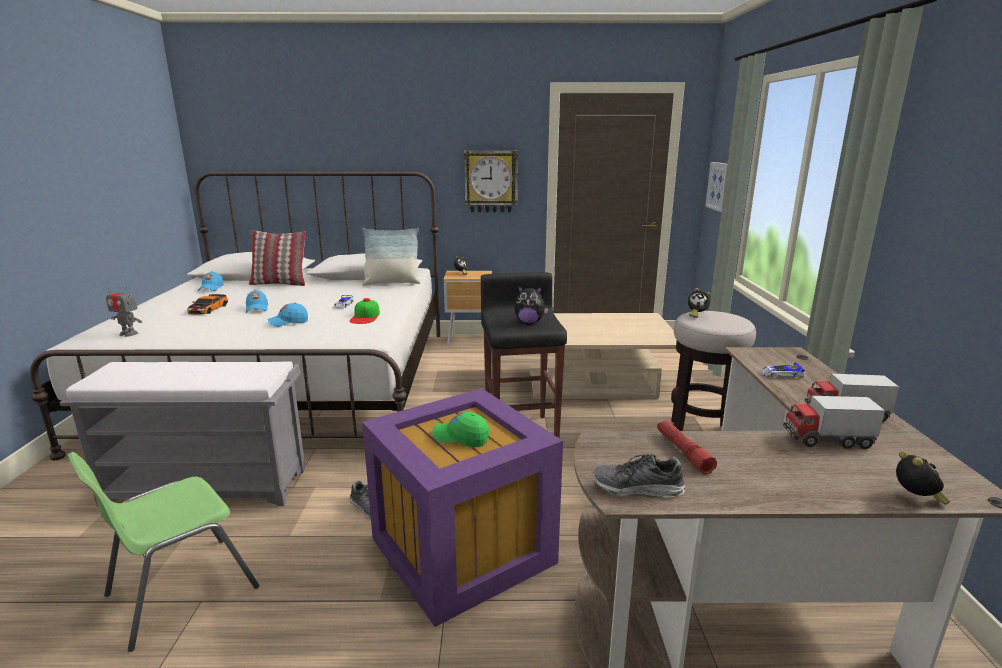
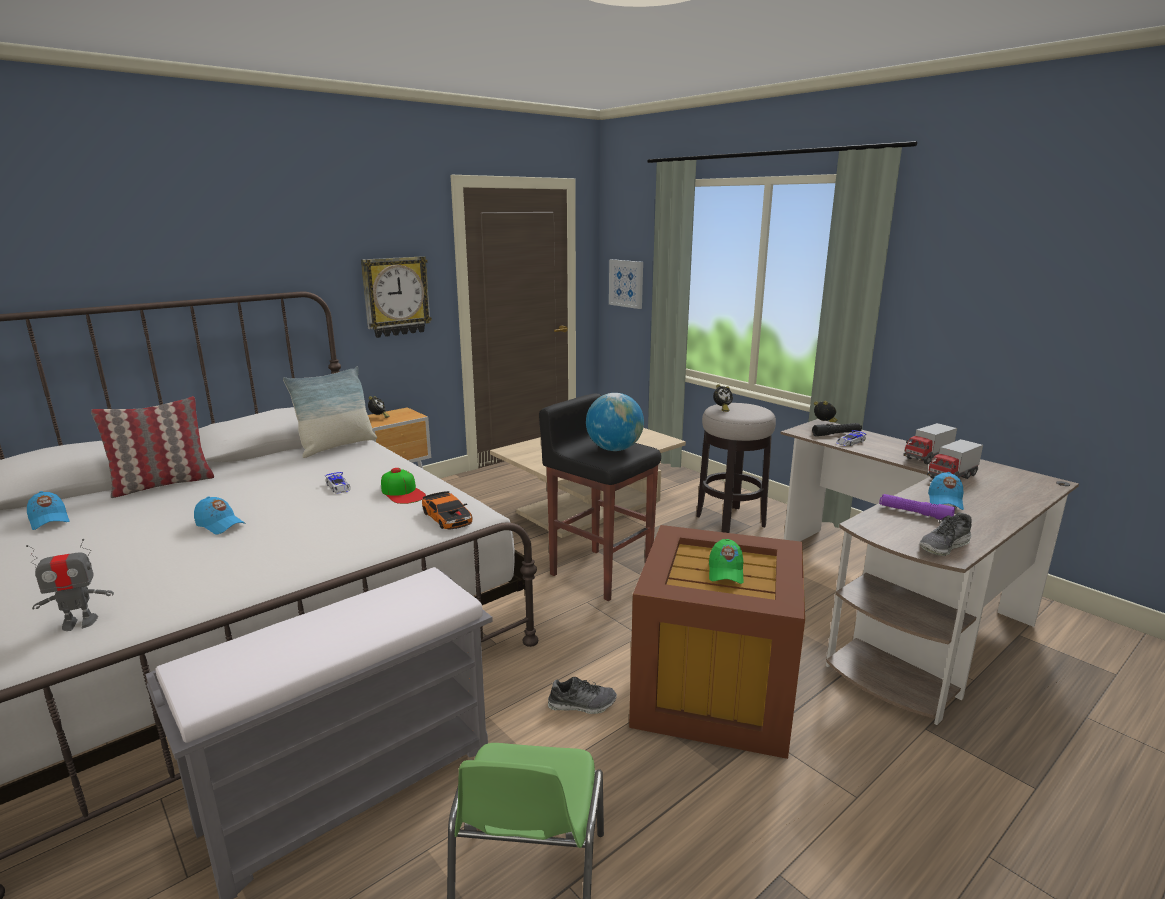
camera: 40 degrees left, 0 degrees up
toy car [187,294,228,314] -> toy car moved to [422,491,473,529]
blue cap [268,303,308,327] -> blue cap moved to [928,472,964,510]
purple storage box [362,388,563,627] -> brown storage box [629,525,805,759]
green cap [432,412,489,448] -> green cap turned 60 degrees counterclockwise [709,539,744,584]
plush toy [514,285,548,324] -> globe [586,393,644,451]
red flashlight [657,420,717,474] -> purple flashlight [879,494,955,520]
alarm clock [896,451,950,505] -> alarm clock moved to [814,401,837,422]
none -> black flashlight [812,423,862,436]

